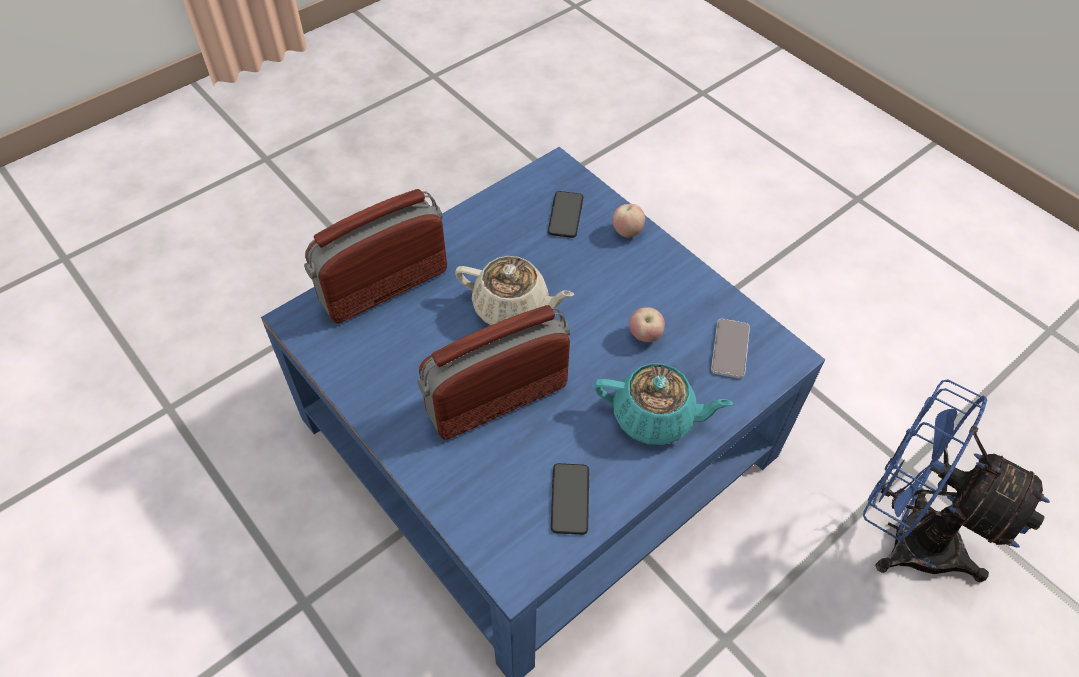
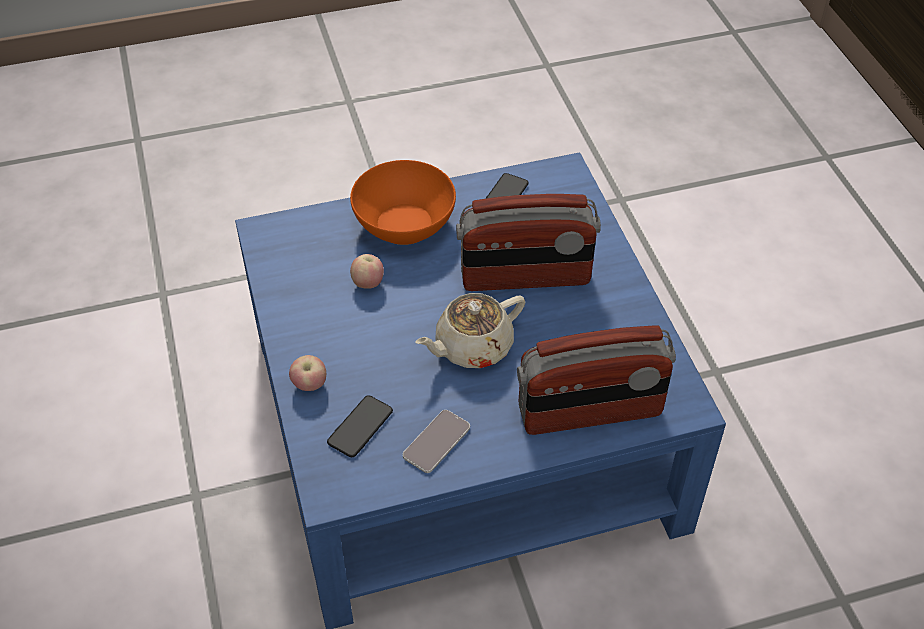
camera: 155 degrees left, 5 degrees down
beige teapot [455,256,574,325] -> beige teapot turned 75 degrees counterclockwise [415,293,525,368]
turquoise teapot [594,363,733,445] -> orange bowl [350,160,456,245]
phone [711,319,750,378] -> phone moved to [403,410,470,473]
blue fan [863,379,1050,582] -> none

